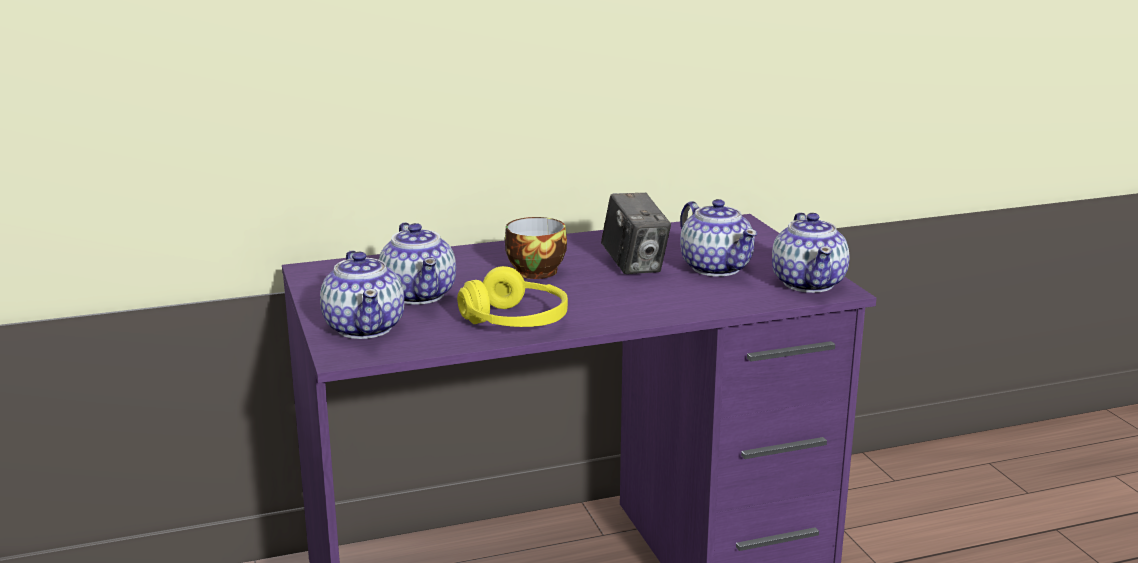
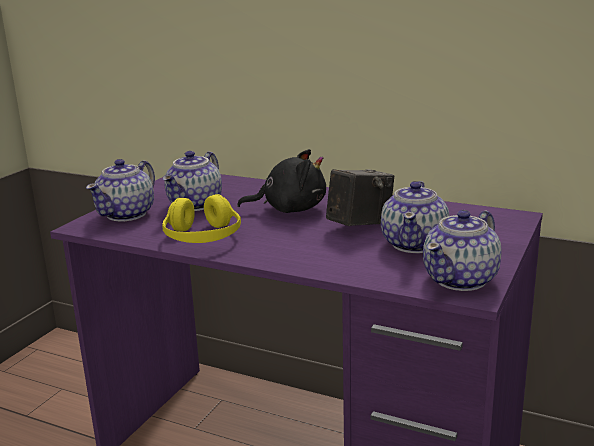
camera: 45 degrees right, 0 degrees up
cup [505,217,567,279] -> black plush toy [237,149,326,213]
camera [601,193,671,274] -> camera turned 150 degrees counterclockwise [326,169,394,226]

